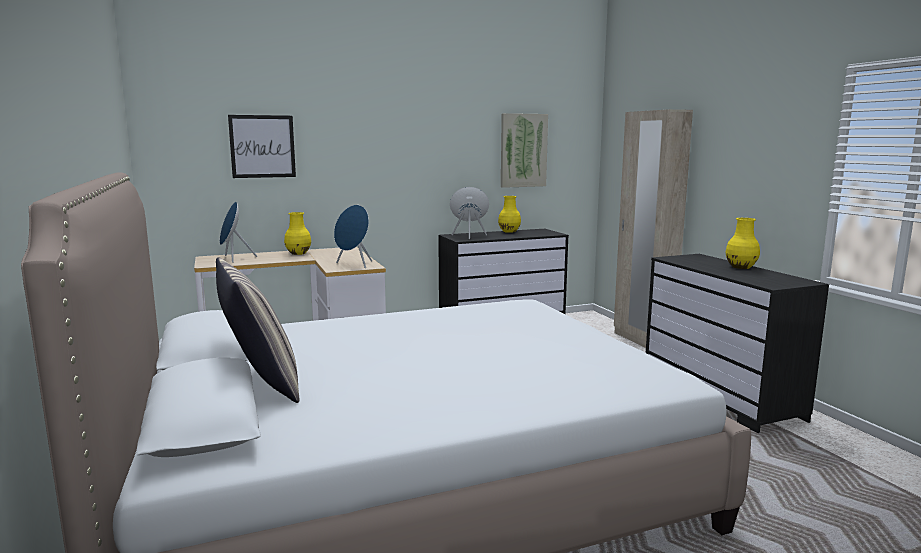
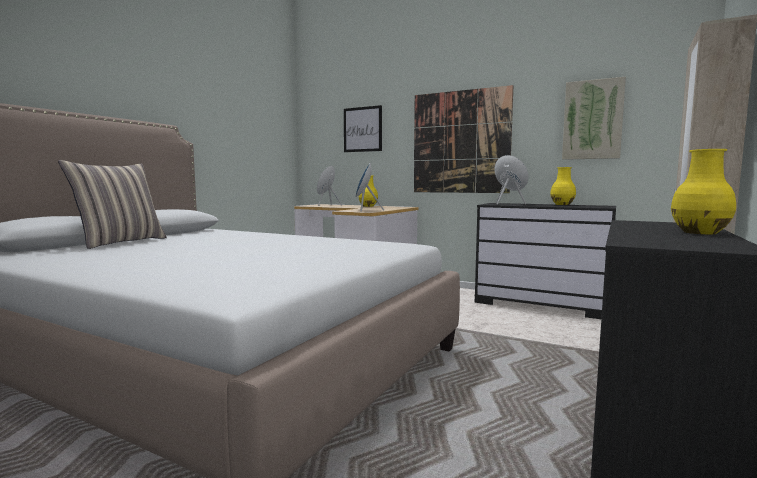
camera: 50 degrees right, 5 degrees down
none -> picture [414,85,514,193]

